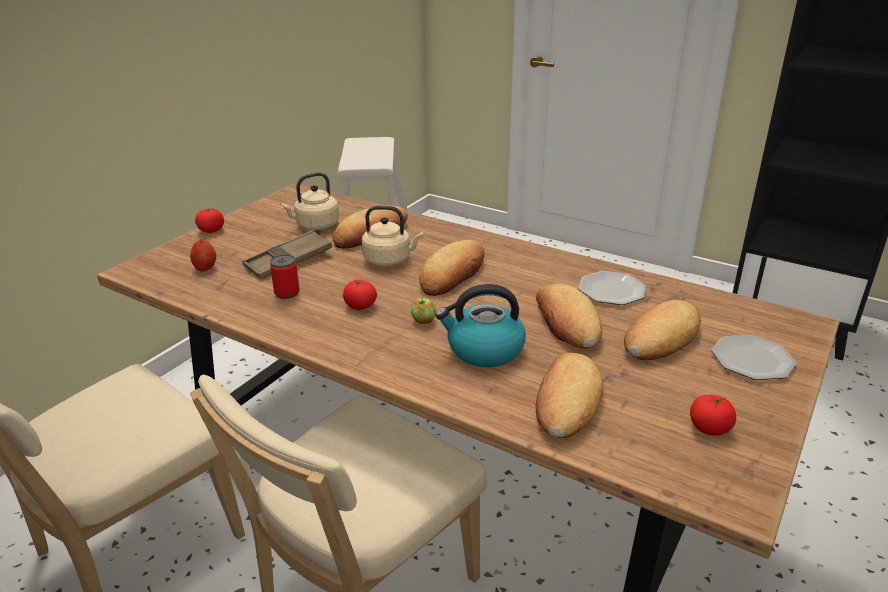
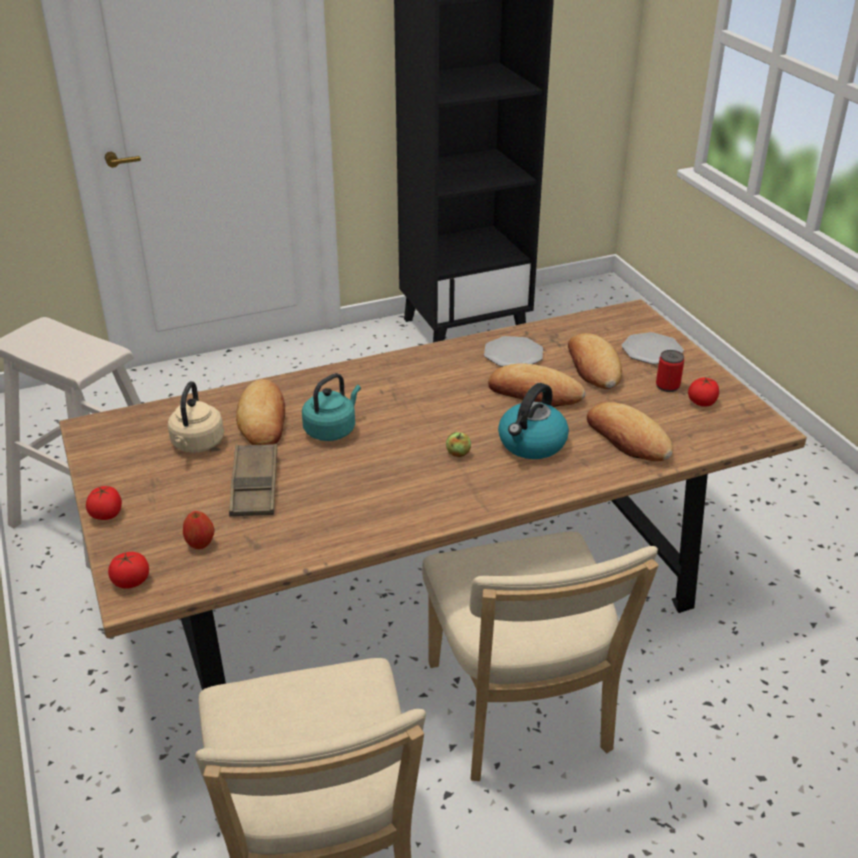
camera: 55 degrees left, 5 degrees up
can [270,255,300,299] -> can moved to [656,350,684,392]
tomato [343,280,377,310] -> tomato moved to [108,552,149,589]
beige kettle [362,206,423,266] -> turquoise kettle [302,373,361,441]
bread [419,240,485,296] -> none

